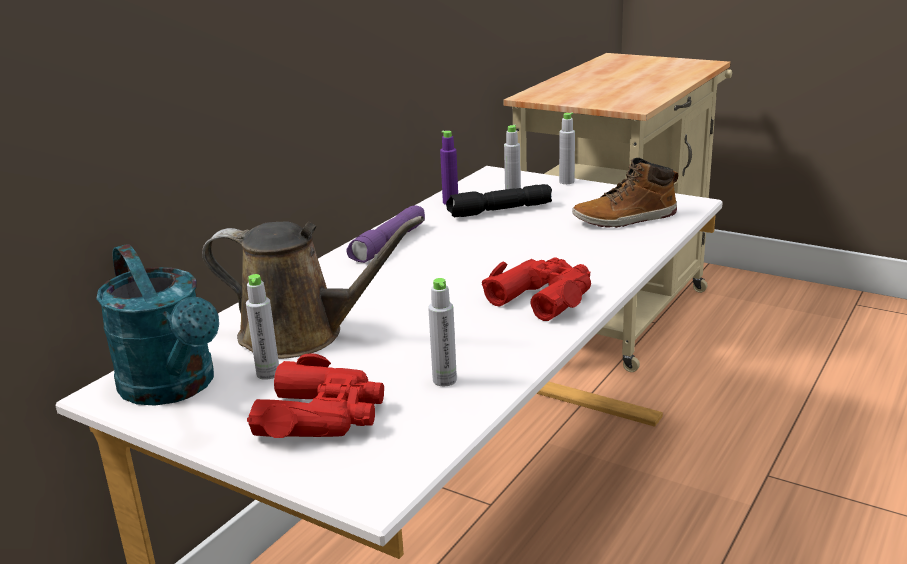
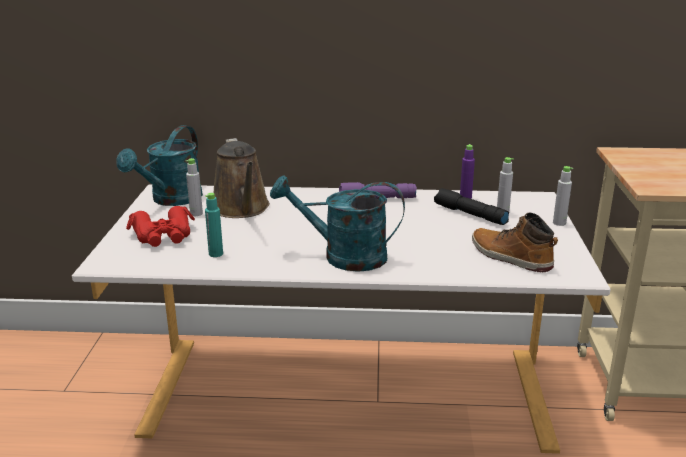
camera: 60 degrees right, 0 degrees up
grey bottle [428,278,457,386] -> turquoise bottle [205,193,223,257]
red binoculars [481,257,591,321] -> turquoise watering can [270,175,405,272]

